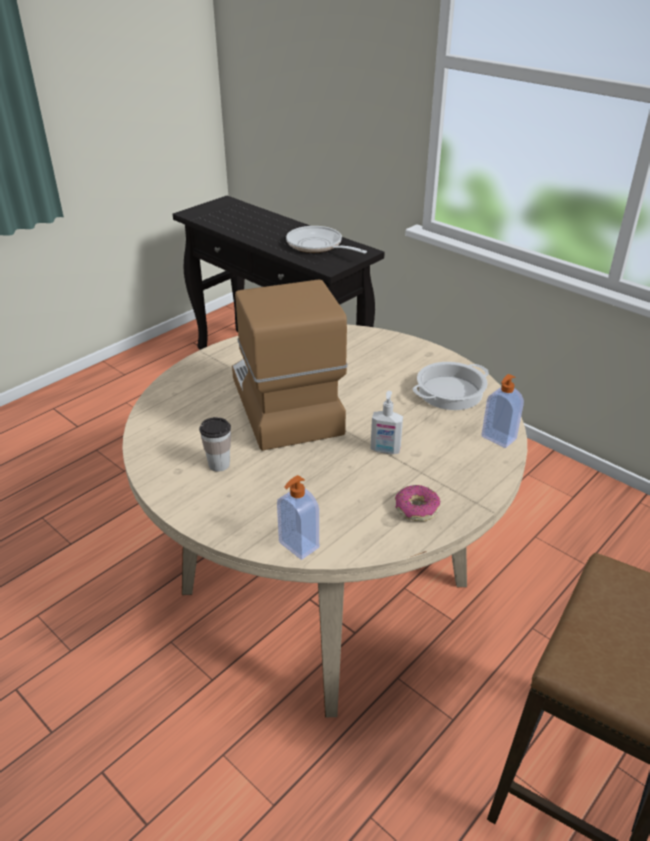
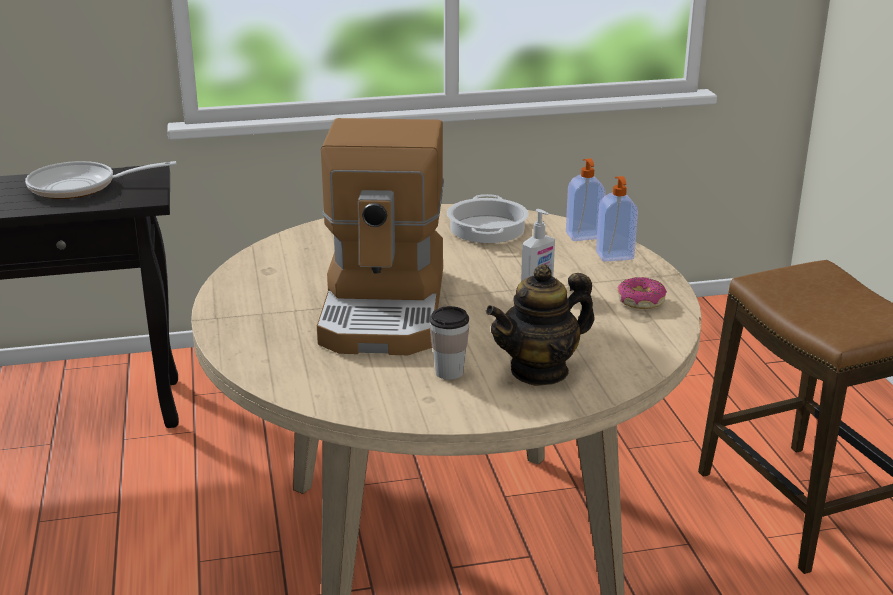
camera: 55 degrees left, 10 degrees down
coffee machine [232,279,348,451] -> coffee machine turned 105 degrees counterclockwise [317,118,444,355]
soap dispenser [277,475,319,560] -> soap dispenser moved to [596,176,638,262]
none -> teapot [486,264,595,386]

